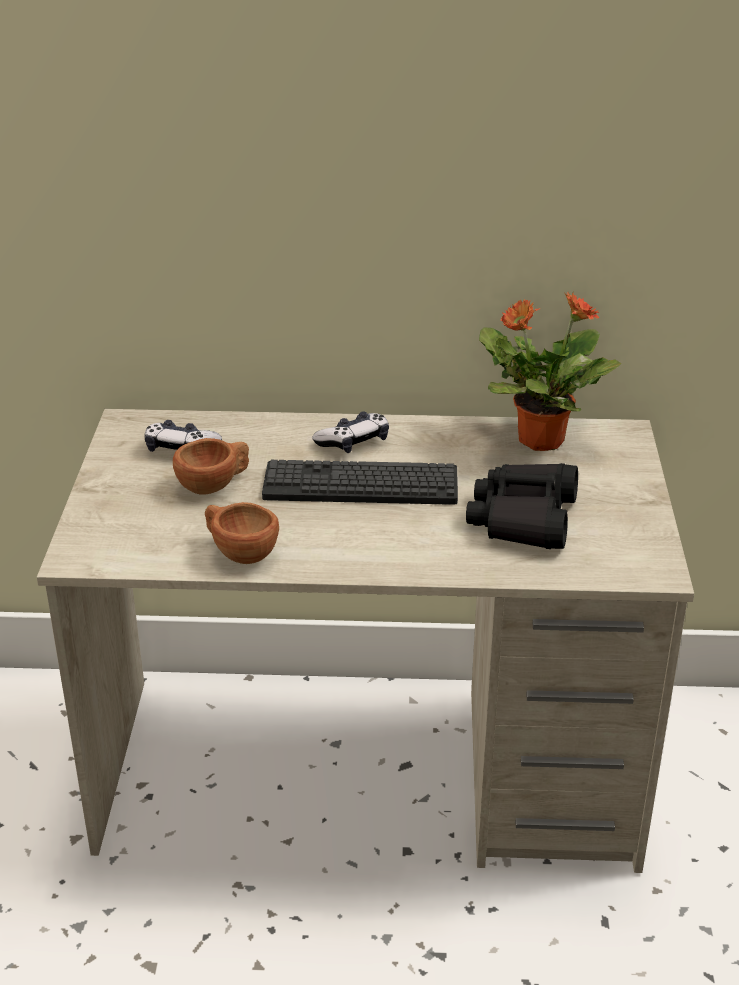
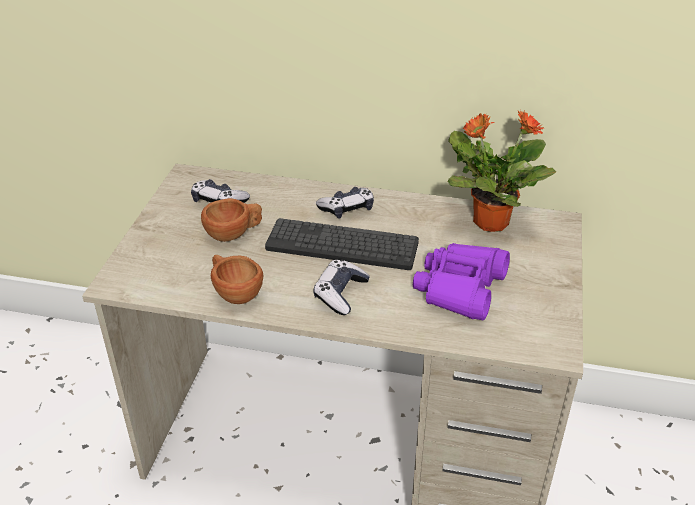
camera: 10 degrees right, 5 degrees up
black binoculars [466,463,578,549] -> purple binoculars [413,243,510,320]
none -> game controller [313,259,370,315]

